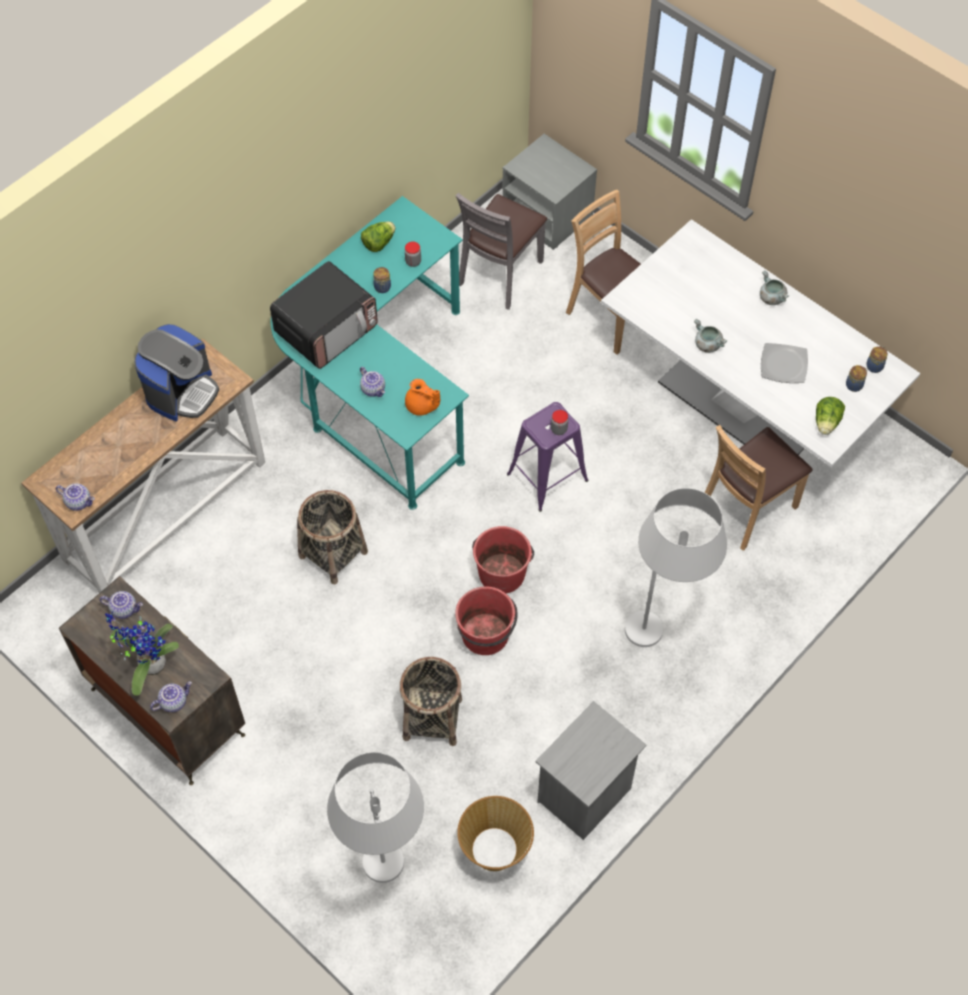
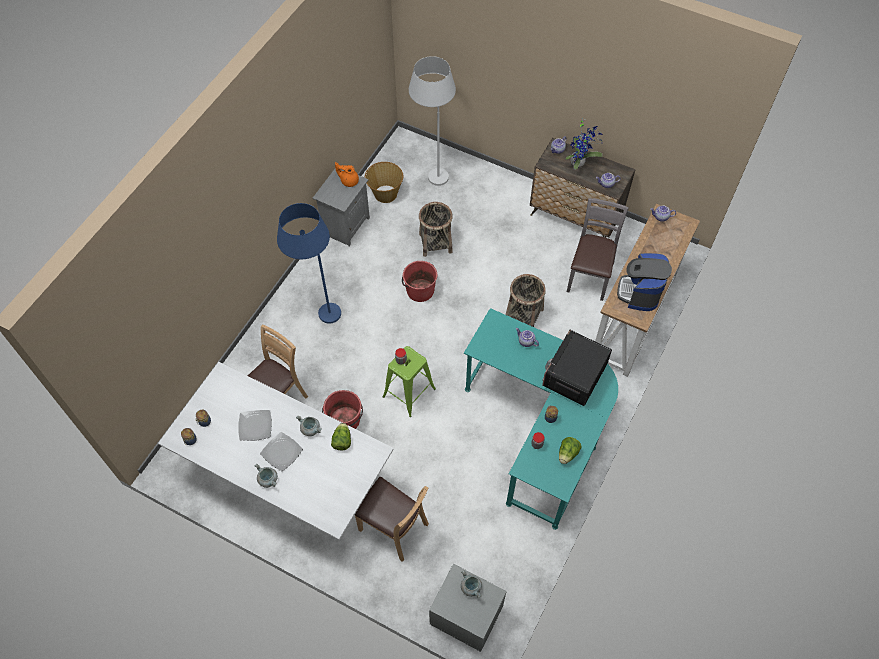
camera: 165 degrees right, 0 degrees up
orange teapot [405,379,440,416] -> orange teapot moved to [335,162,359,187]
grey chair [455,193,547,310] -> grey chair moved to [567,198,629,301]
red bucket [472,526,534,593] -> red bucket moved to [322,390,363,429]
purple stool [507,402,588,512] -> green stool [383,346,436,417]
white floor lamp [625,488,727,647] -> blue floor lamp [277,203,341,324]
lettuce [816,397,845,435] -> lettuce moved to [331,423,351,450]
none -> plate [260,432,303,471]
none -> grey cooking pot [461,570,482,598]

